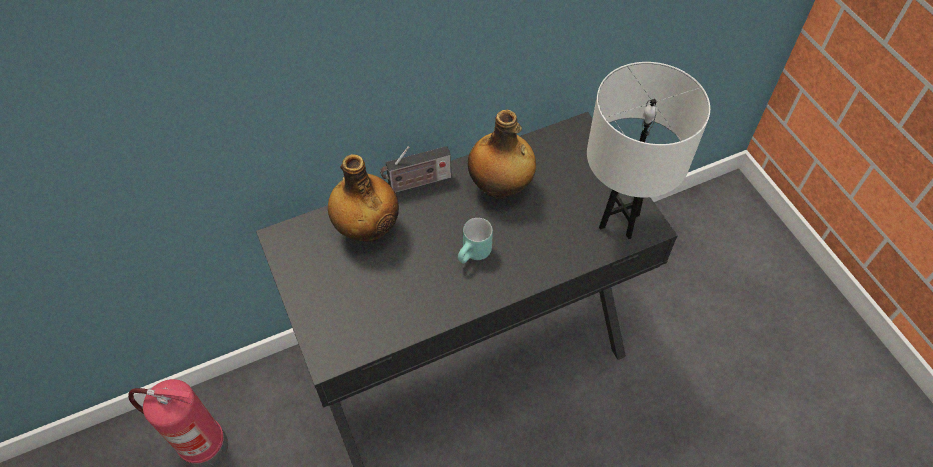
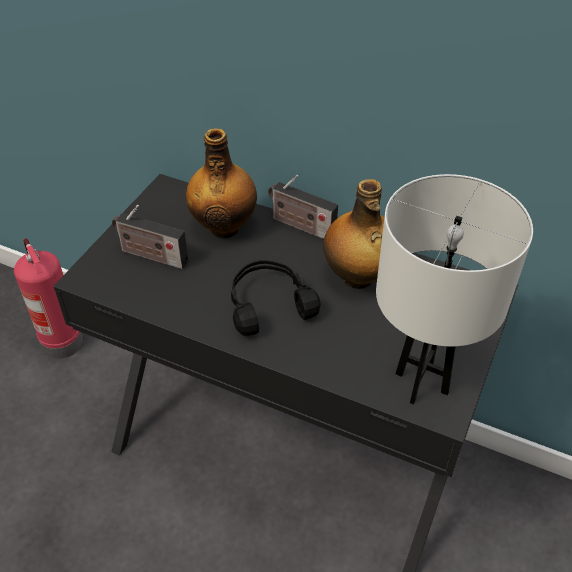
camera: 50 degrees right, 10 degrees down
turquoise mug [458,218,493,264] -> black headphones [231,260,321,336]
none -> radio [112,205,188,269]

